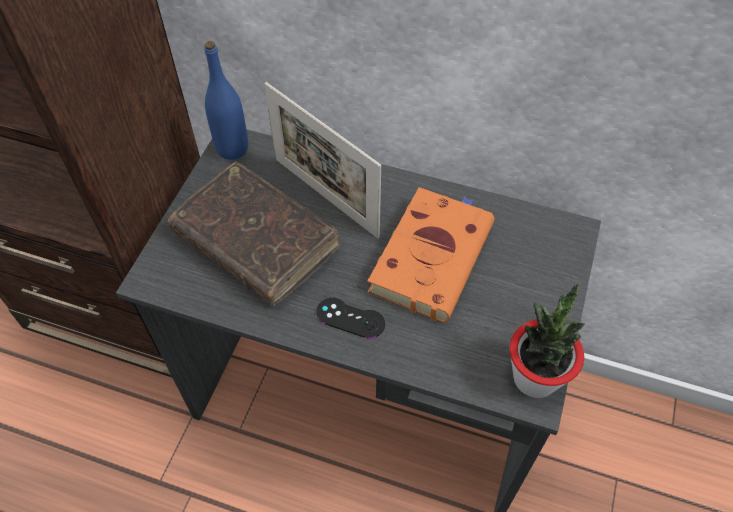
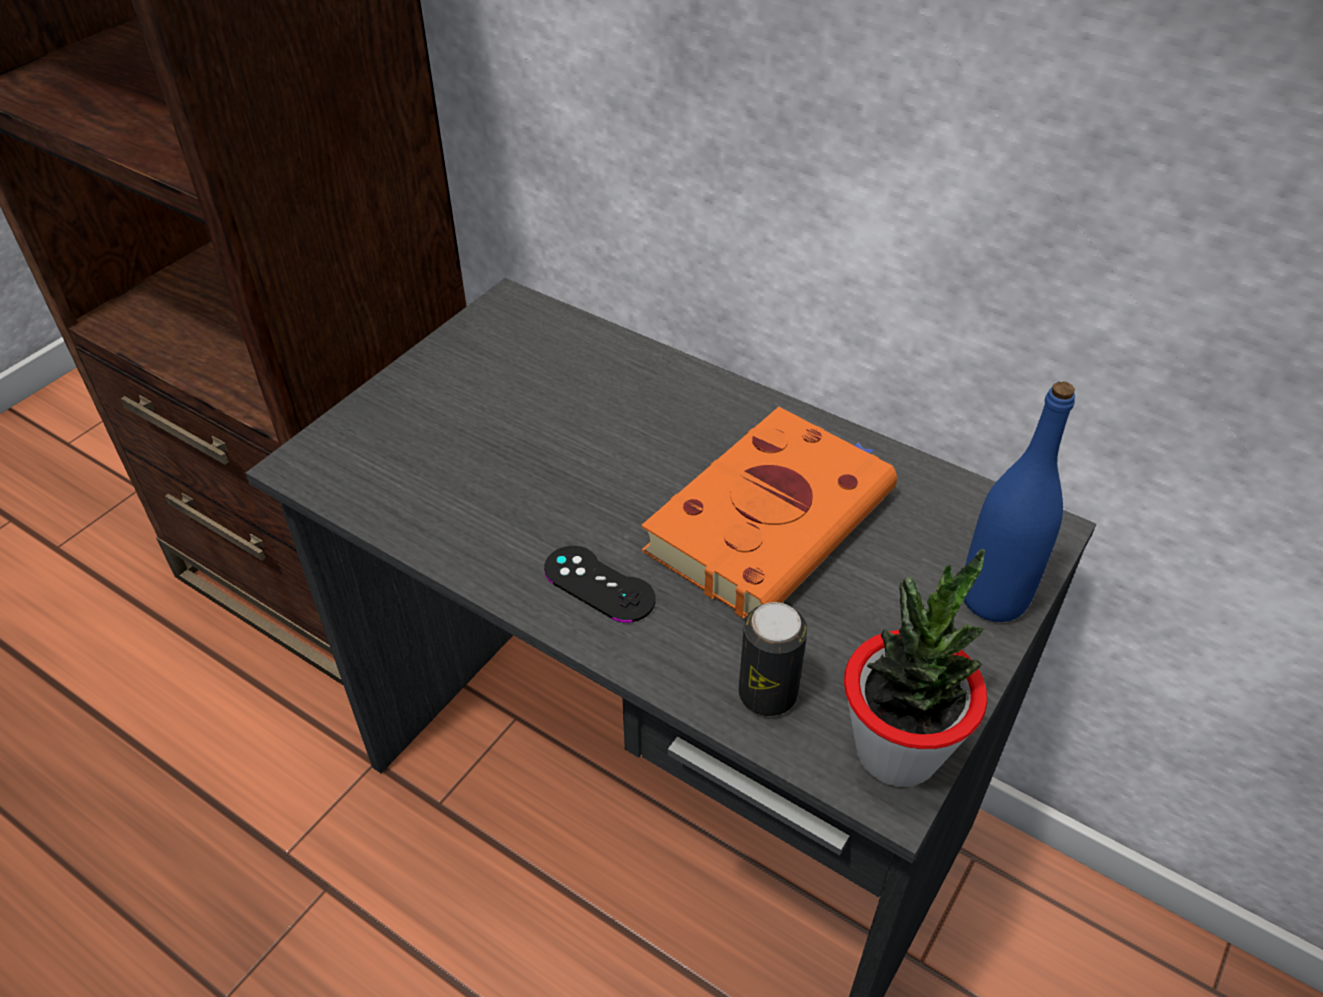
camera: 15 degrees right, 10 degrees down
brown book [168,161,340,307] -> none
blue bottle [204,41,248,160] -> blue bottle moved to [964,382,1075,622]
picture frame [264,82,381,238] -> none
none -> can [739,602,807,716]

